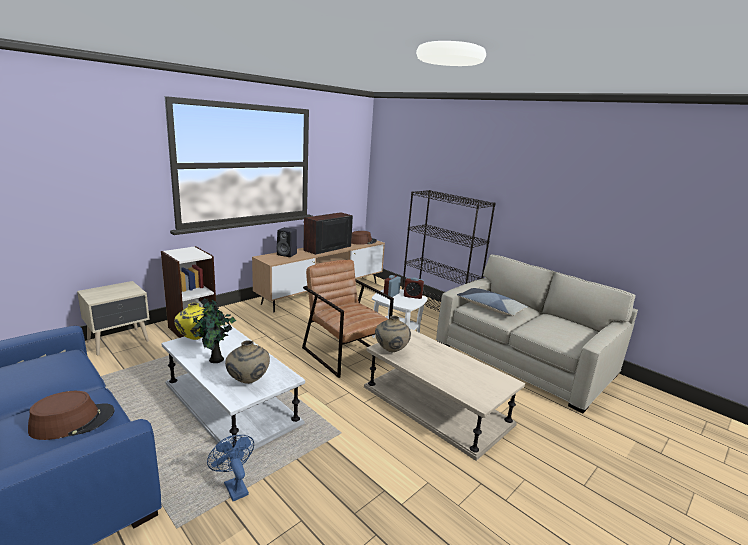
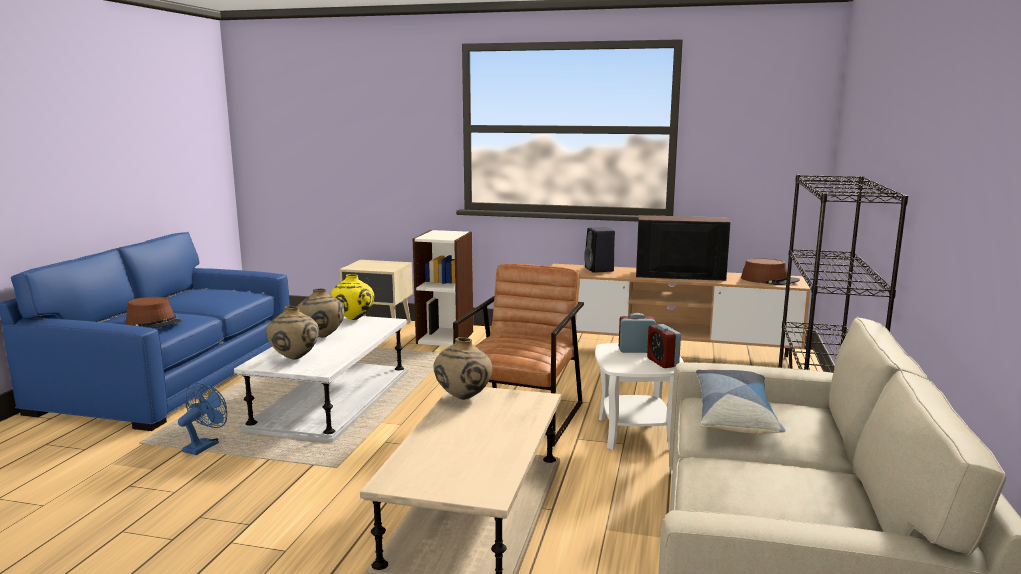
camera: 60 degrees right, 5 degrees down
potted plant [193,298,236,363] -> beige vase [298,288,344,338]

